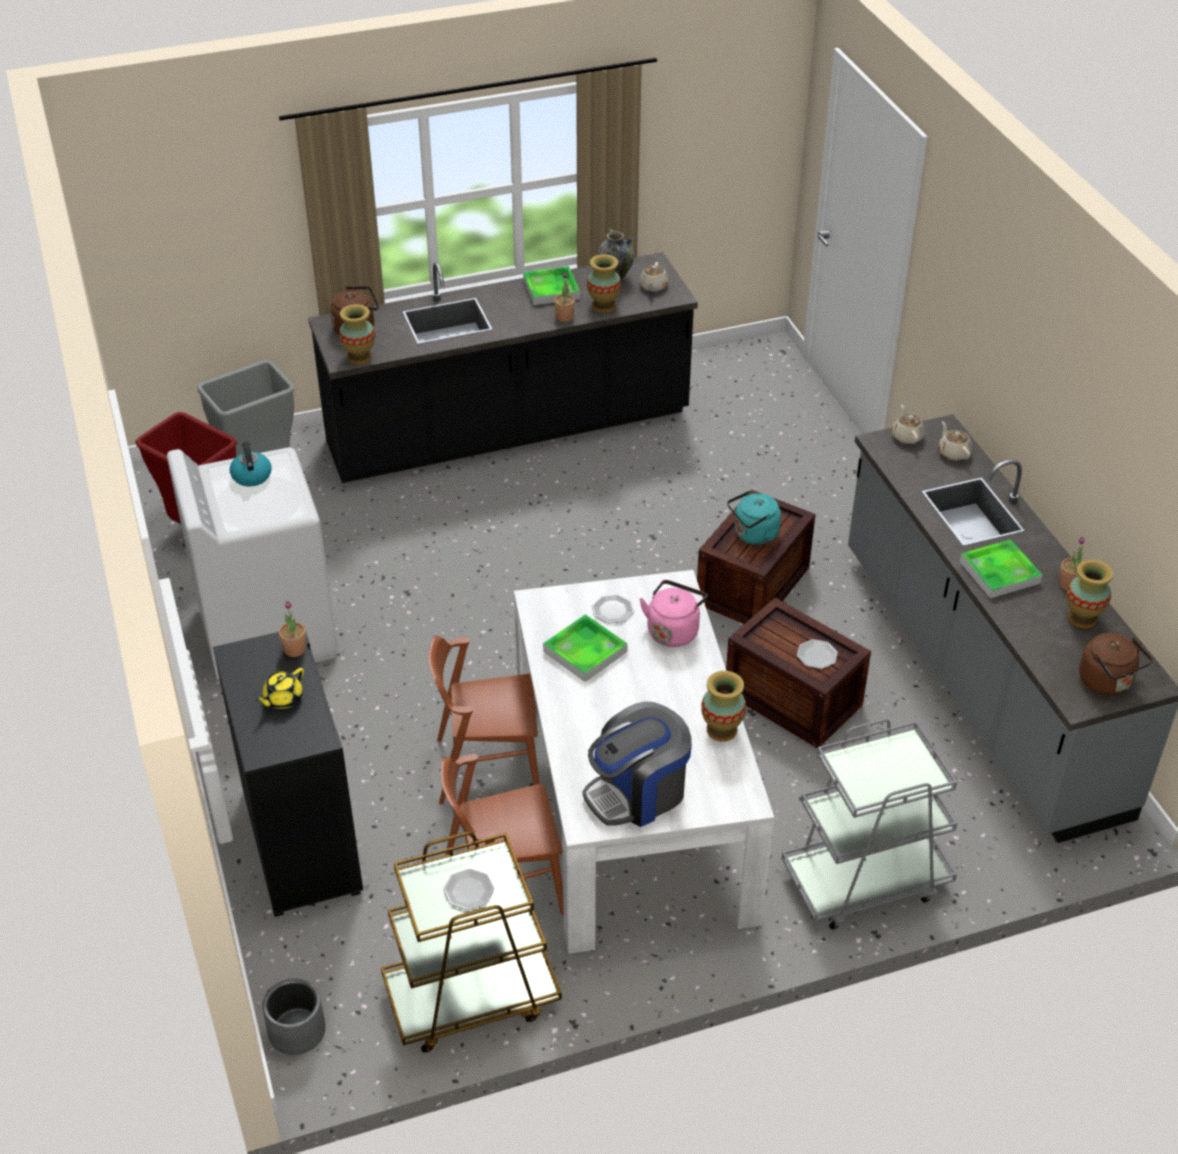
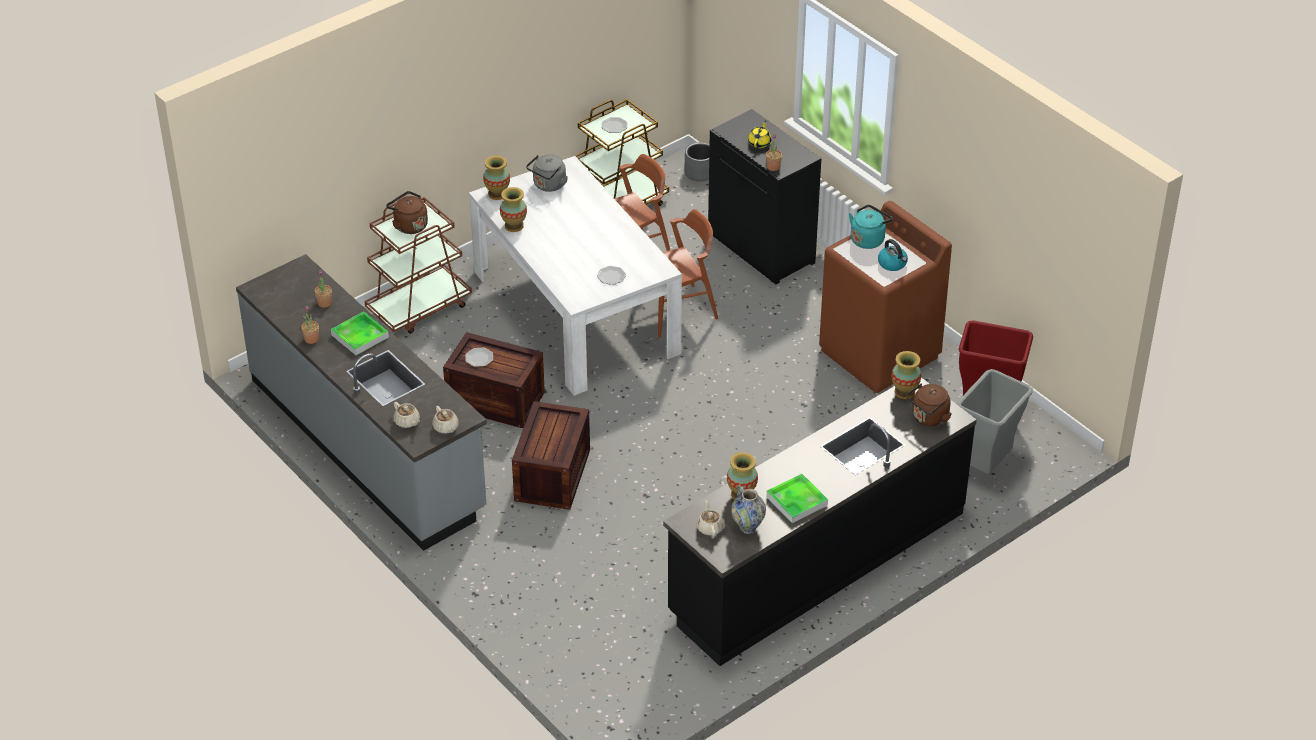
camera: 160 degrees right, 0 degrees up
white washing machine [167,447,338,680] -> brown washing machine [819,201,952,393]
tray [543,614,628,682] -> none
potted plant [554,272,575,322] -> potted plant moved to [315,270,332,308]
coffee machine [583,701,692,827] -> grey kettle [526,154,568,192]
pink kettle [639,580,708,647] -> none
turquoise kettle [727,491,781,545] -> turquoise kettle moved to [849,205,893,249]
grey cart [781,719,957,929] -> brown cart [365,197,472,334]
vase [1066,559,1113,628] -> vase moved to [483,156,510,200]
brown kettle [1079,633,1153,695] -> brown kettle moved to [386,191,428,234]

